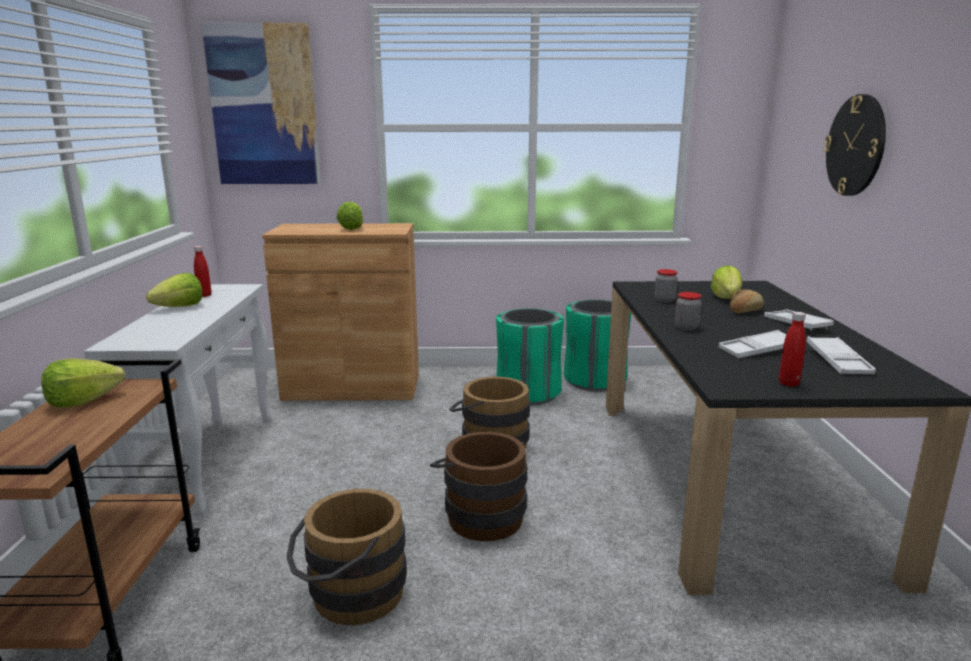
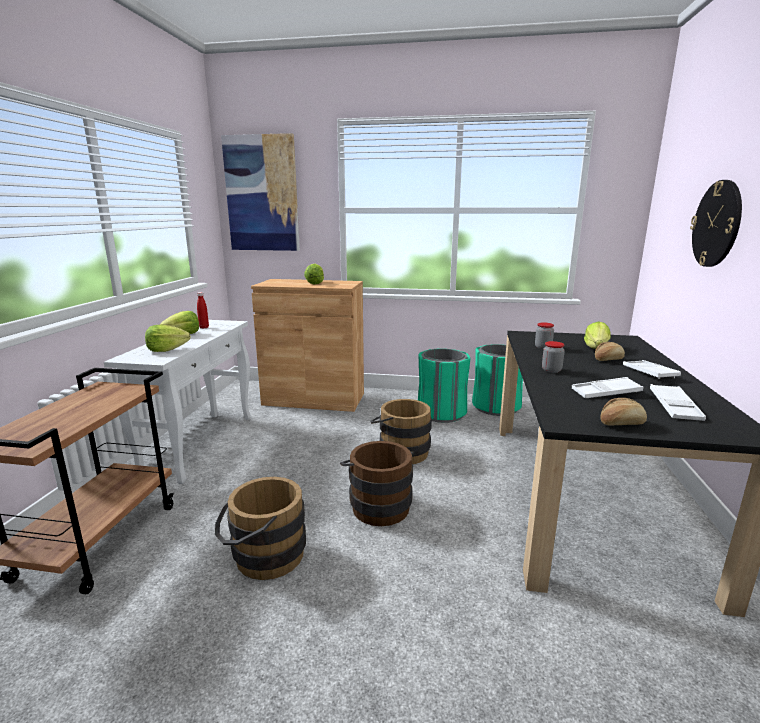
camera: 10 degrees right, 0 degrees up
lettuce [41,358,125,407] -> lettuce moved to [145,325,191,352]
red bottle [779,312,806,387] -> bread [600,398,647,426]

